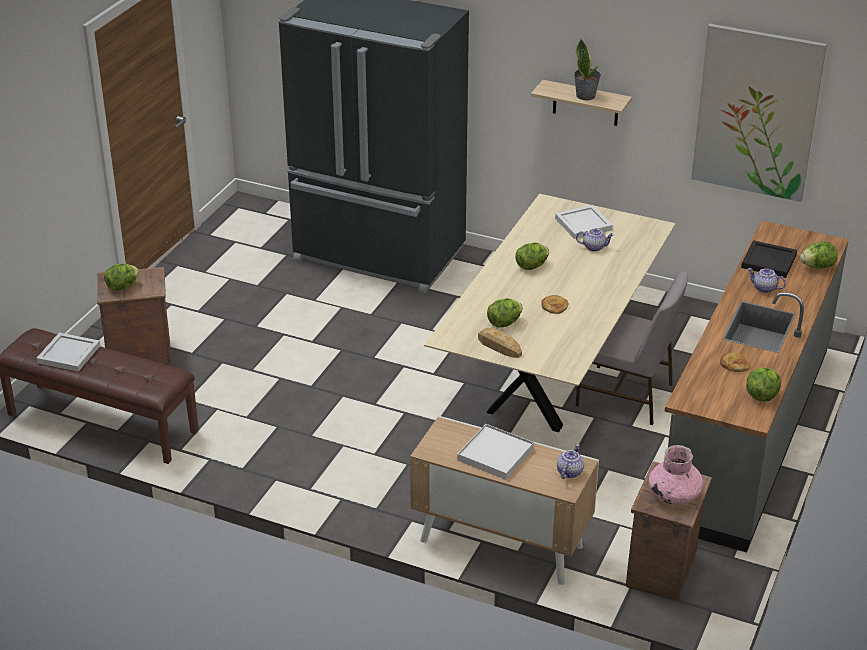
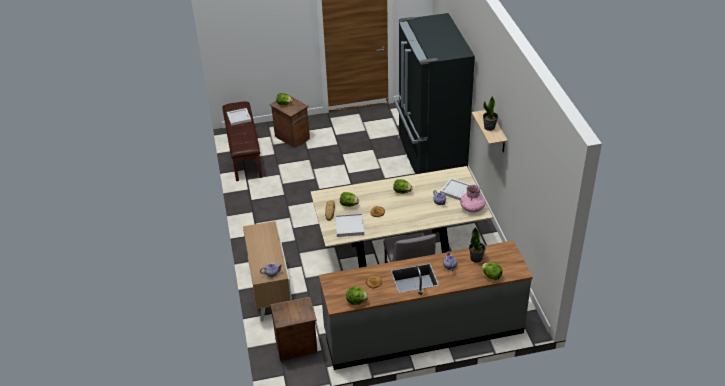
camera: 55 degrees right, 5 degrees up
white tray [457,424,534,480] -> white tray moved to [335,214,364,237]
pink vase [649,445,703,505] -> pink vase moved to [460,185,485,213]
picture [691,24,827,202] -> none
black tray [741,240,797,278] -> potted plant [469,228,486,263]

